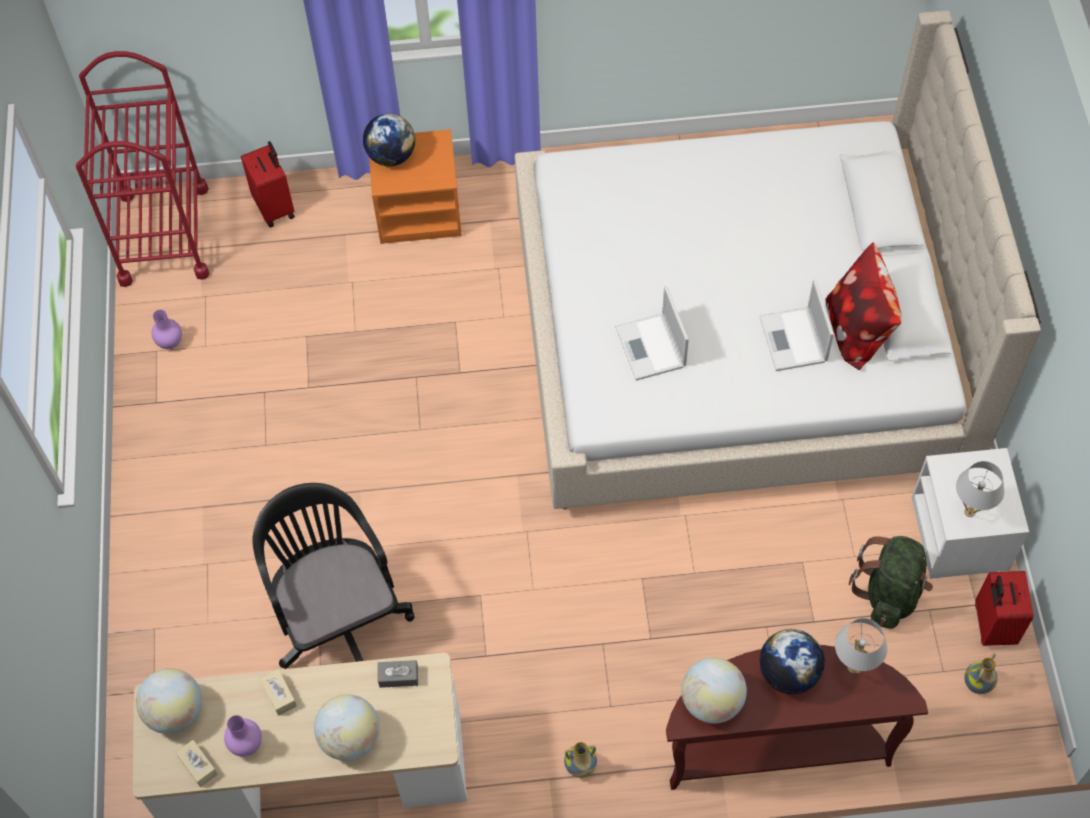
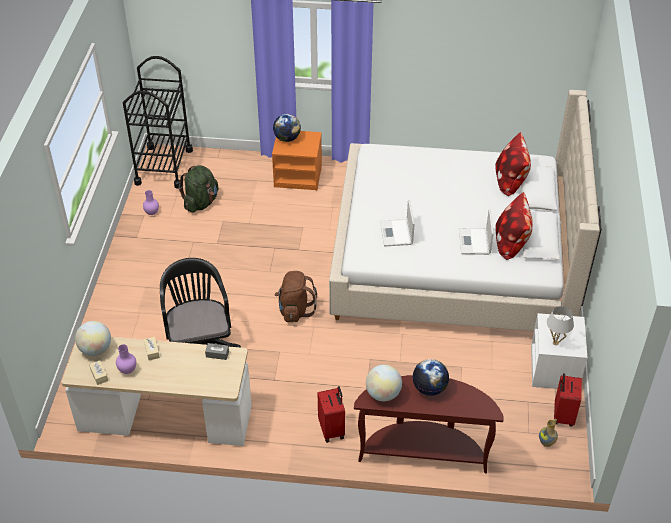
camera: 10 degrees right, 15 degrees down
red cart [76,51,209,287] -> black cart [123,56,193,189]
red suitcase [241,141,295,228] -> red suitcase moved to [318,386,345,443]
globe [314,694,380,761] -> none
vase [564,742,597,778] -> none
white table lamp [835,618,887,673] -> none
green backpack [849,536,933,629] -> green backpack moved to [179,165,219,212]
none -> brown backpack [274,271,317,322]
none -> pillow [495,132,531,196]

